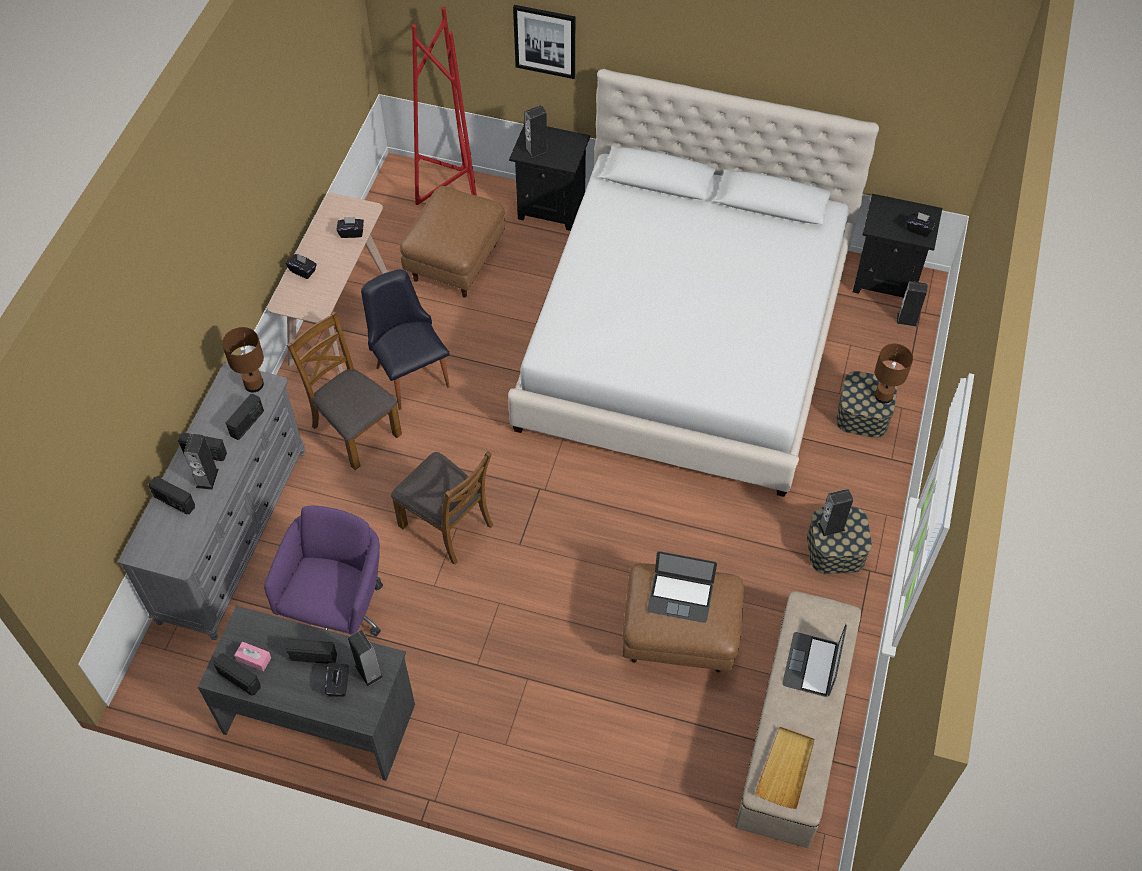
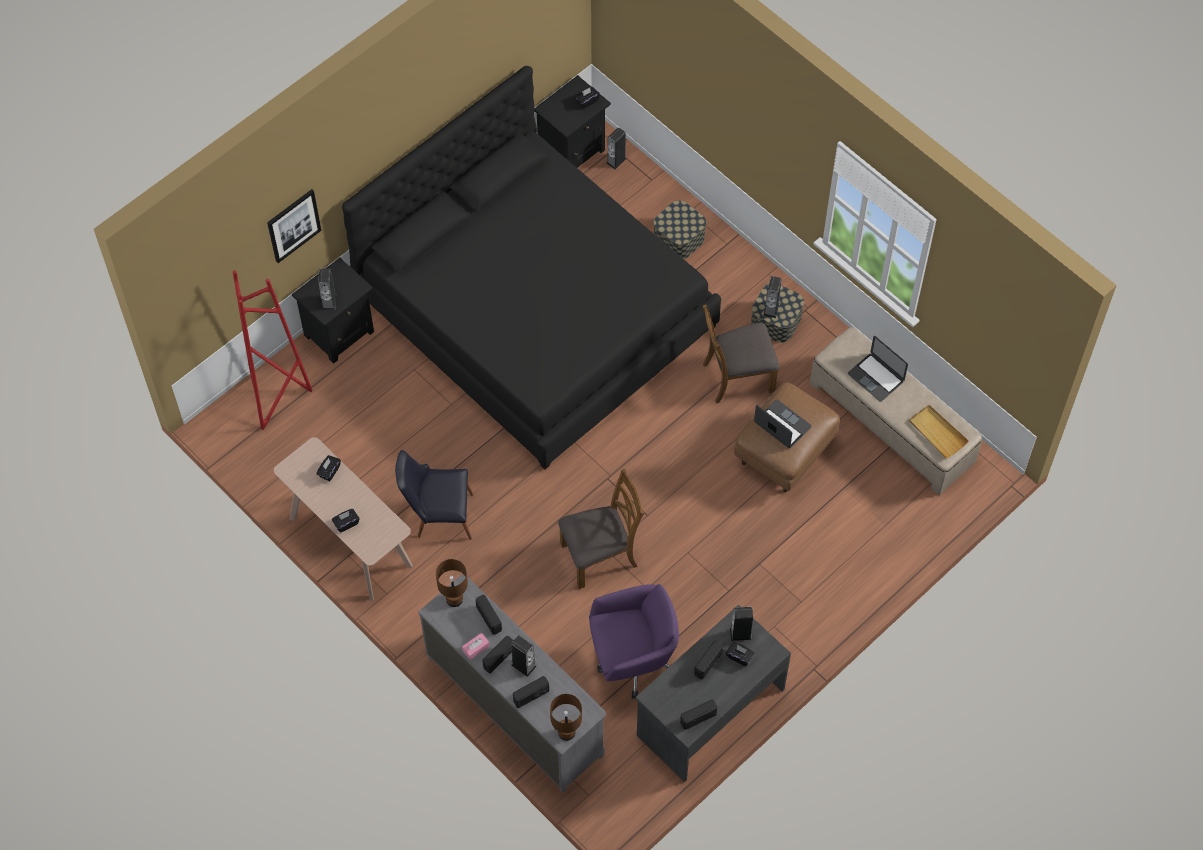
camera: 60 degrees left, 5 degrees up
pink tissue box [234,642,271,671] -> pink tissue box moved to [462,633,490,660]
purple office chair [264,506,383,637] -> purple office chair turned 120 degrees clockwise [589,584,679,699]
brown chair [287,312,402,470] -> brown chair moved to [703,304,780,404]
brown ottoman [400,186,505,297] -> none
white bed [508,69,879,497] -> black bed [342,66,721,470]
laptop [647,551,717,623] -> laptop turned 90 degrees counterclockwise [754,399,812,448]
brown table lamp [875,344,913,404] -> brown table lamp moved to [550,694,582,741]

